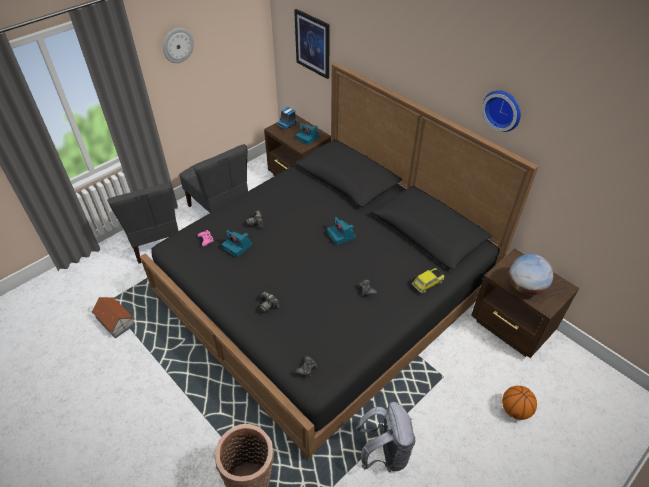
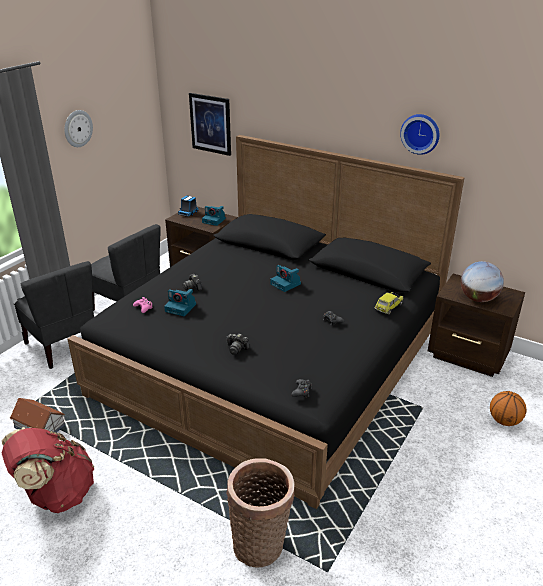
camera: 15 degrees left, 15 degrees down
grey backpack [356,402,415,473] -> none
none -> red backpack [2,427,94,513]

